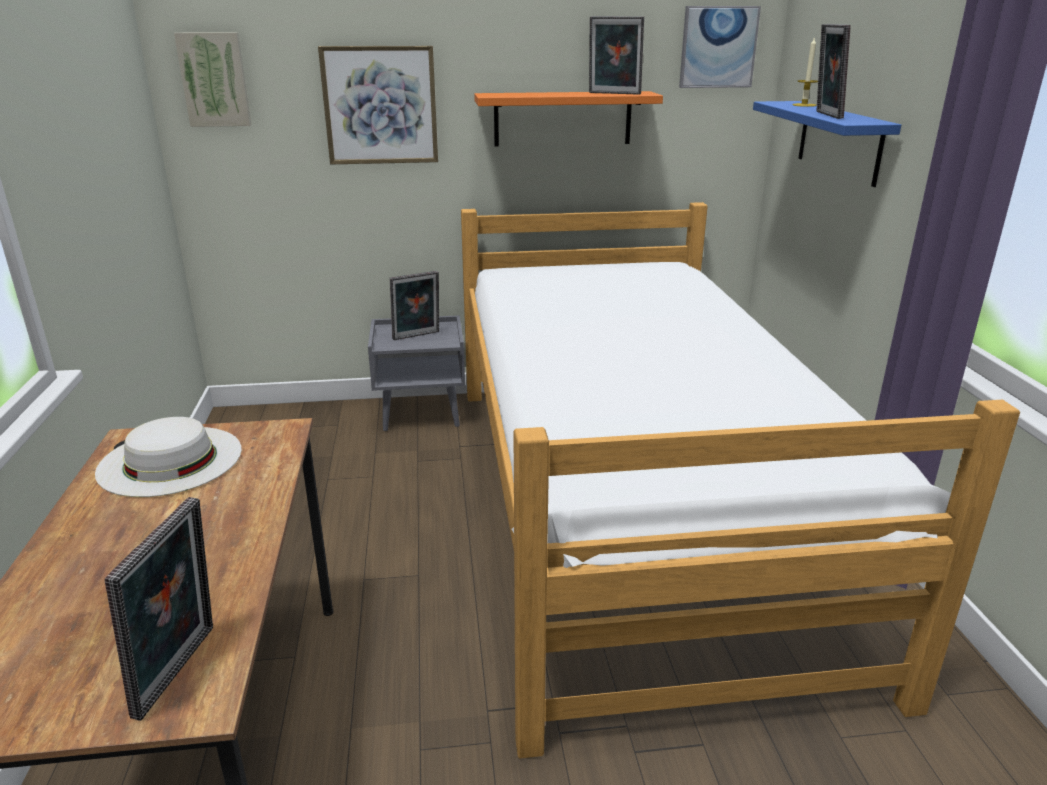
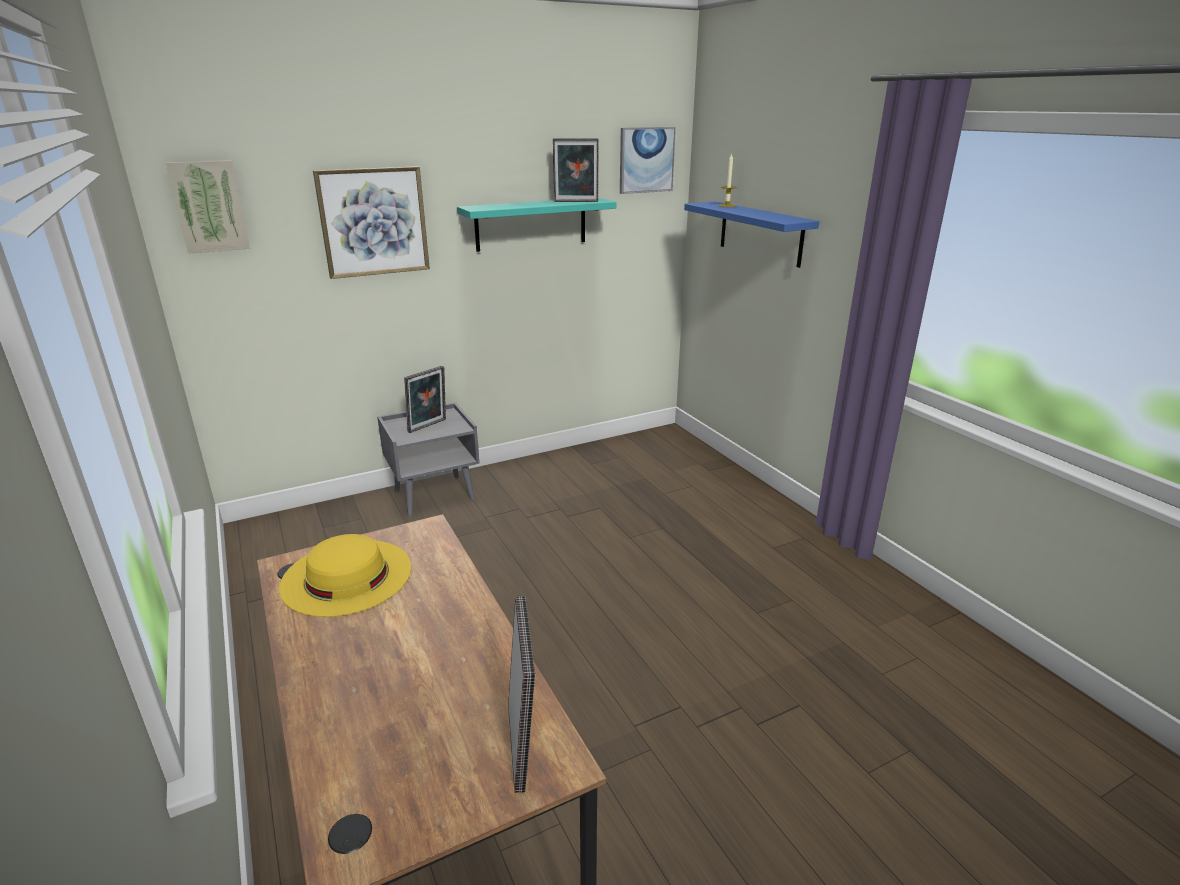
camera: 20 degrees left, 0 degrees up
white hat [95,417,242,497] -> yellow hat [279,534,411,617]
bed [461,202,1020,758] -> none
orange shelf [474,91,663,147] -> turquoise shelf [457,198,617,252]
picture frame [816,24,851,119] -> none

